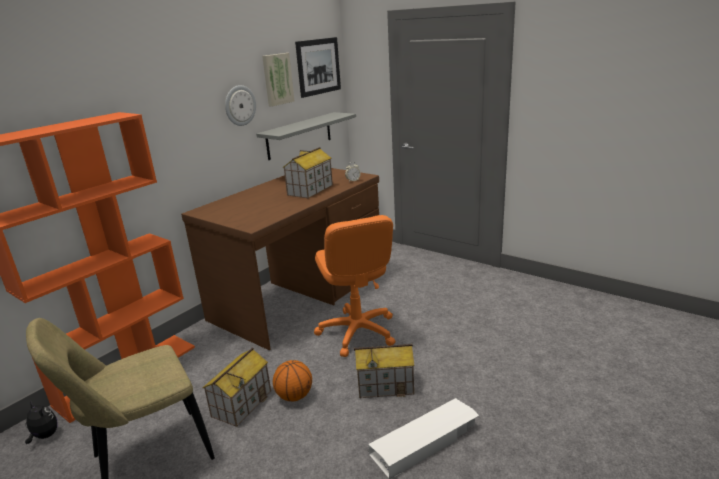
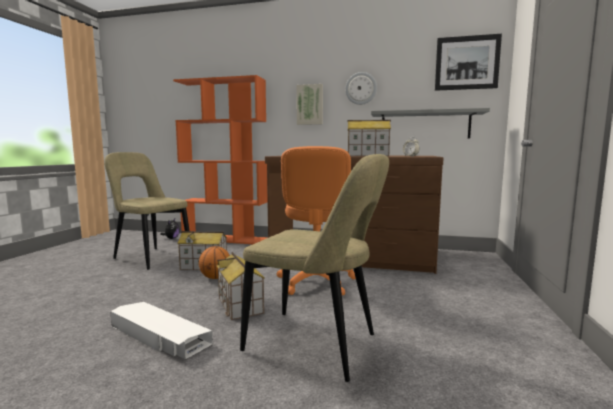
camera: 65 degrees right, 15 degrees down
picture [262,53,294,107] -> picture moved to [297,84,323,125]
orange office chair [314,215,395,357] -> orange office chair turned 45 degrees counterclockwise [277,146,356,295]
none -> beige chair [240,154,389,382]

